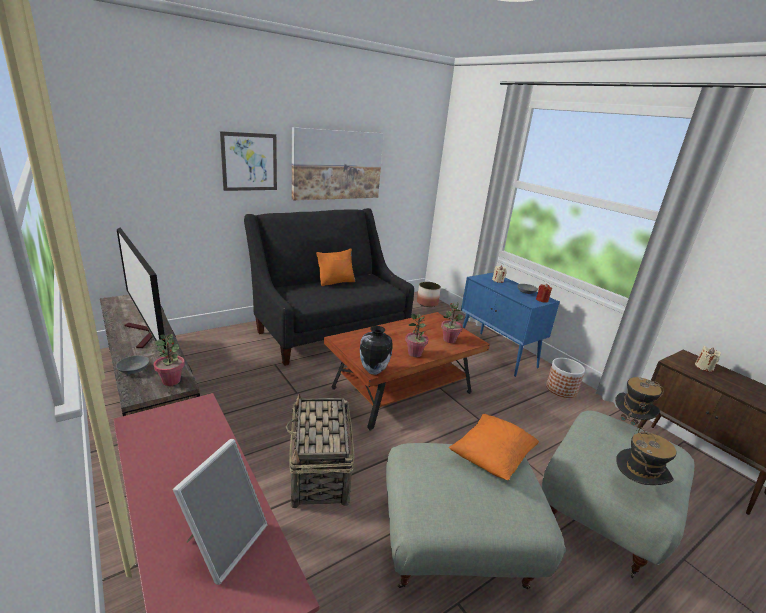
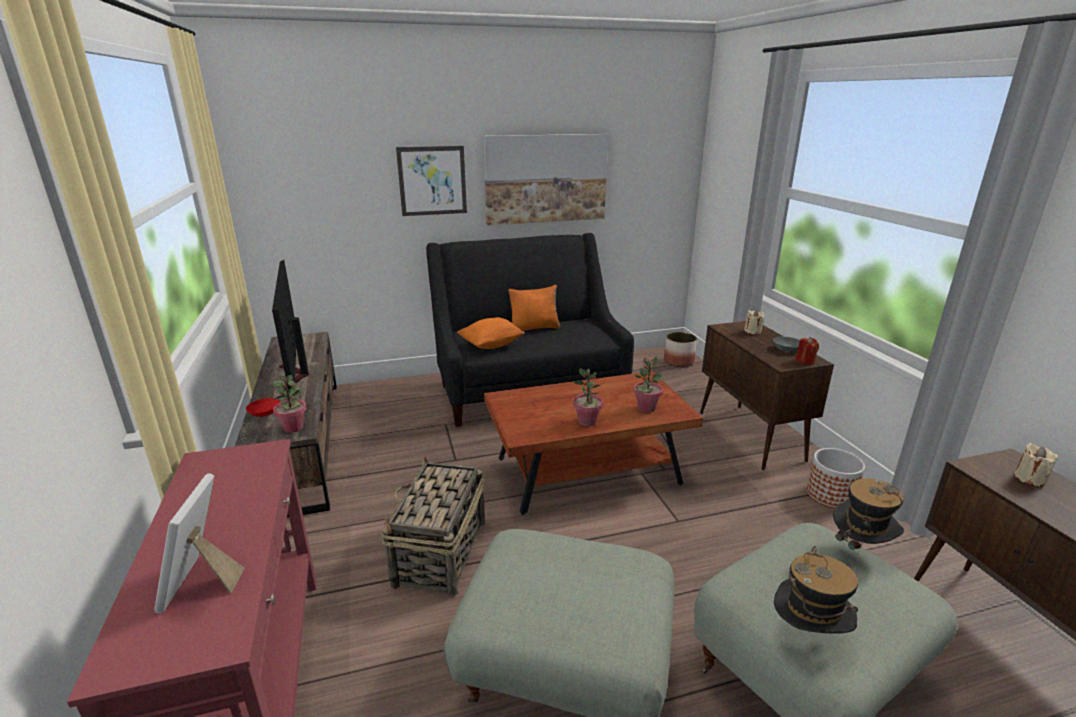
camera: 20 degrees right, 0 degrees up
grey bowl [116,356,149,374] -> red bowl [246,398,280,417]
picture frame [173,439,268,585] -> picture frame turned 135 degrees clockwise [154,473,245,614]
vase [360,326,393,375] -> none
orange pillow [449,414,539,480] -> orange pillow moved to [457,317,525,349]
blue cabinet [461,272,560,377] -> brown cabinet [700,321,834,470]

